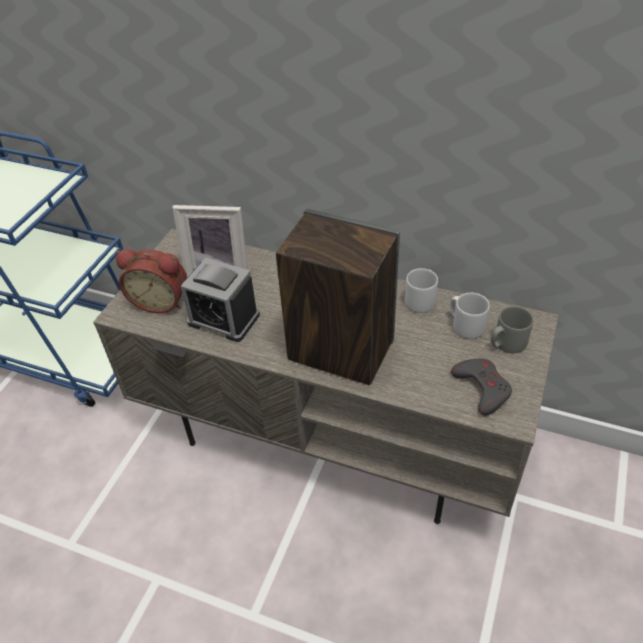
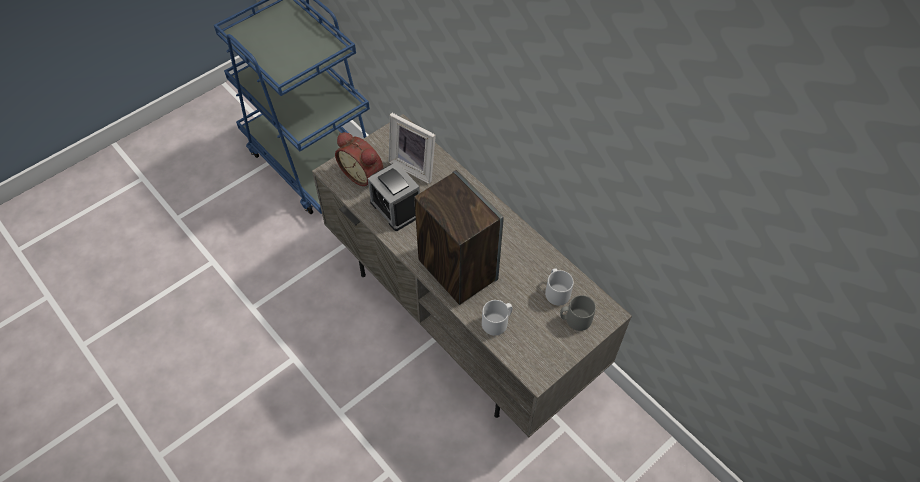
camera: 25 degrees right, 10 degrees up
grey mug [405,268,438,313] -> grey mug moved to [482,300,513,336]
grey game controller [451,358,512,416] -> none

